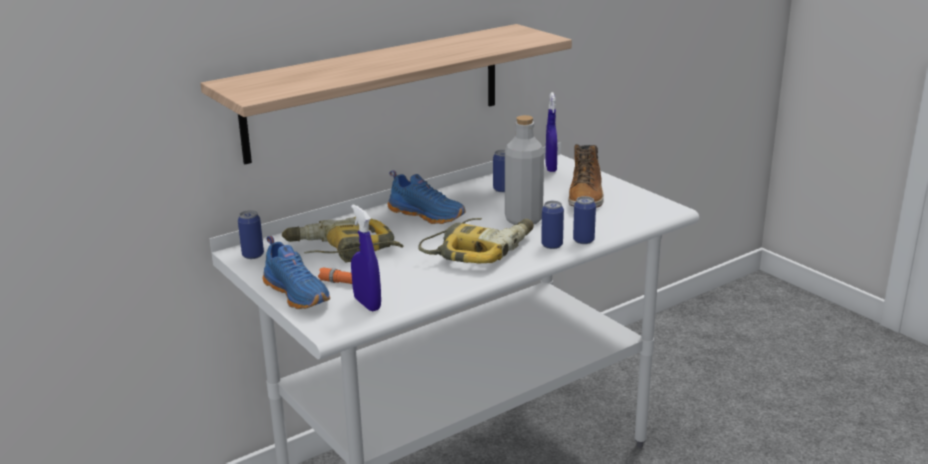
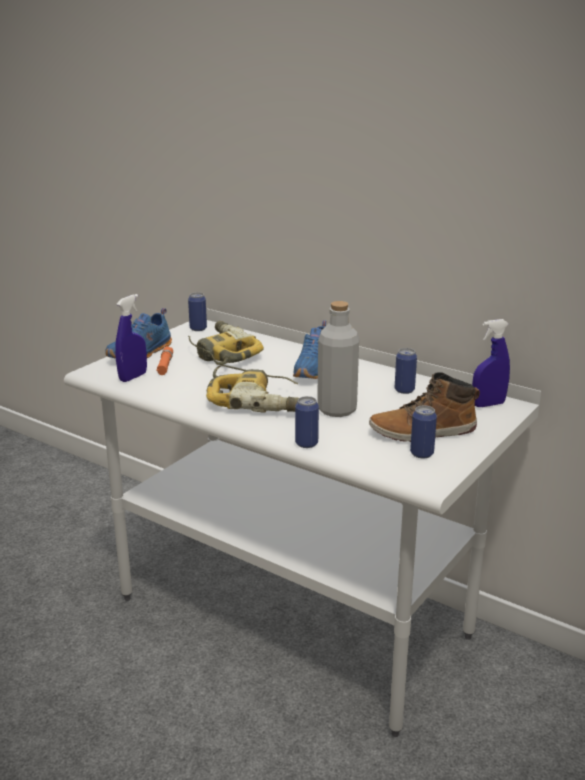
camera: 70 degrees right, 0 degrees up
shelf [200,24,572,164] -> none
can [541,201,564,249] -> can moved to [410,405,437,458]

